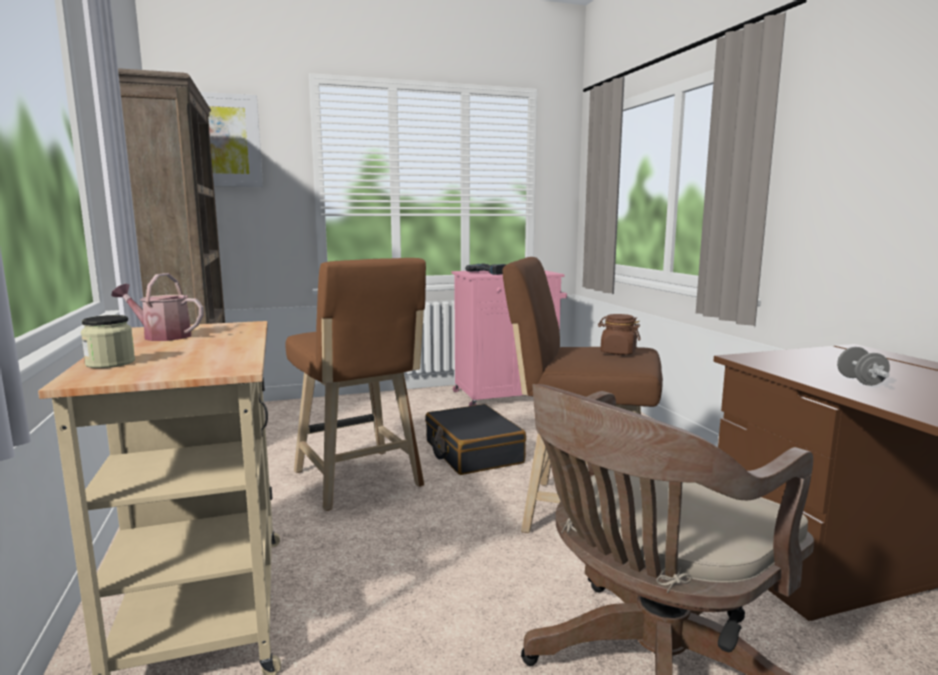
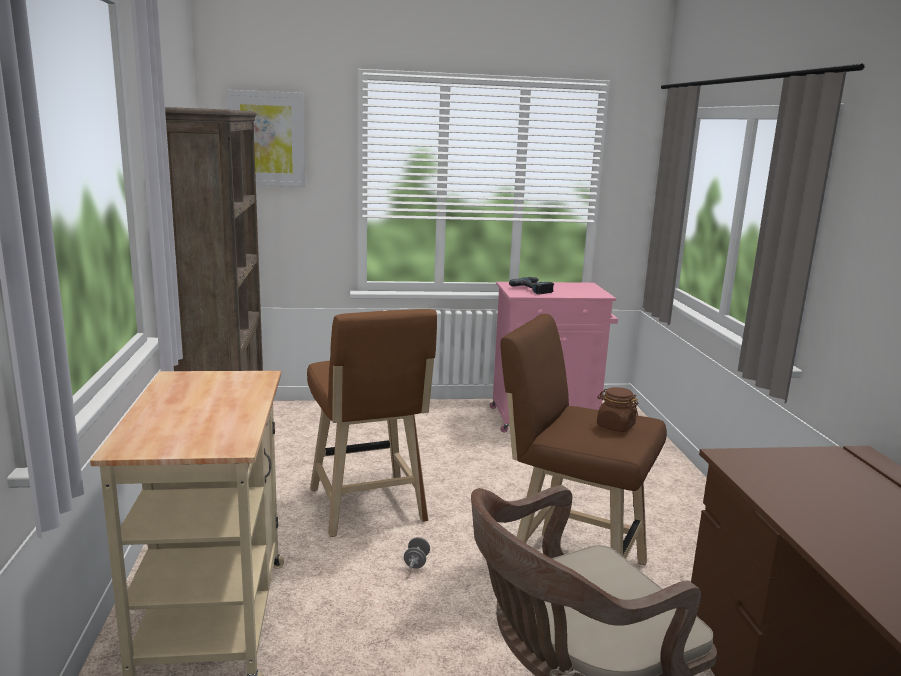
camera: 10 degrees right, 5 degrees up
jar [81,315,135,368] -> none
watering can [111,273,204,341] -> none
black suitcase [425,404,526,475] -> none
grey dumbbell [837,347,890,386] -> grey dumbbell moved to [404,537,430,569]

